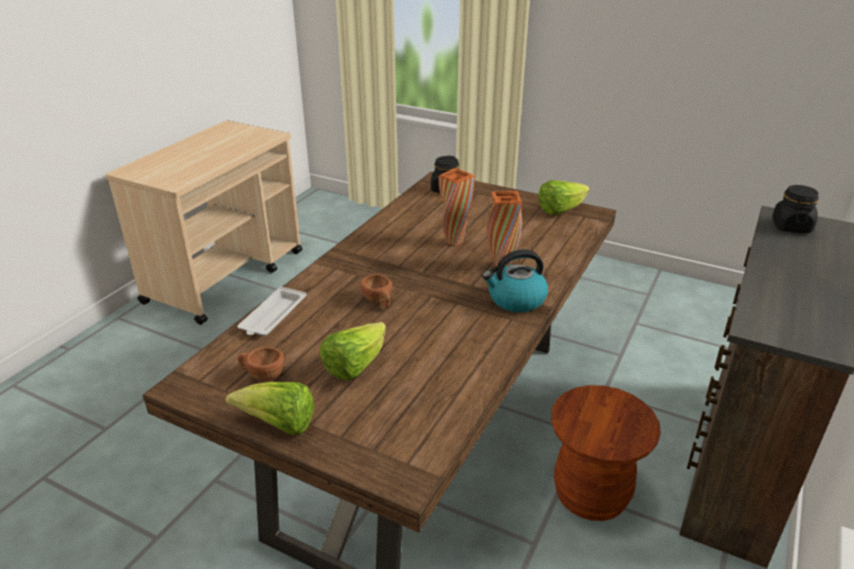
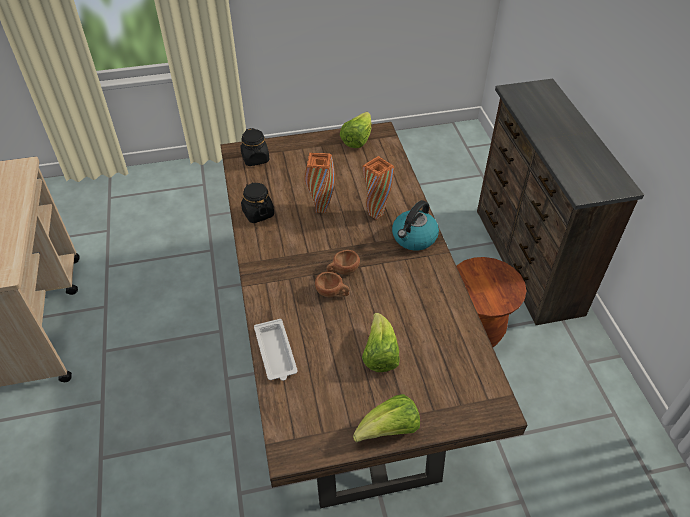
camera: 40 degrees left, 15 degrees up
brown cup [237,347,284,381] -> brown cup moved to [326,250,360,275]
black jar [772,185,819,233] -> black jar moved to [241,182,274,223]

